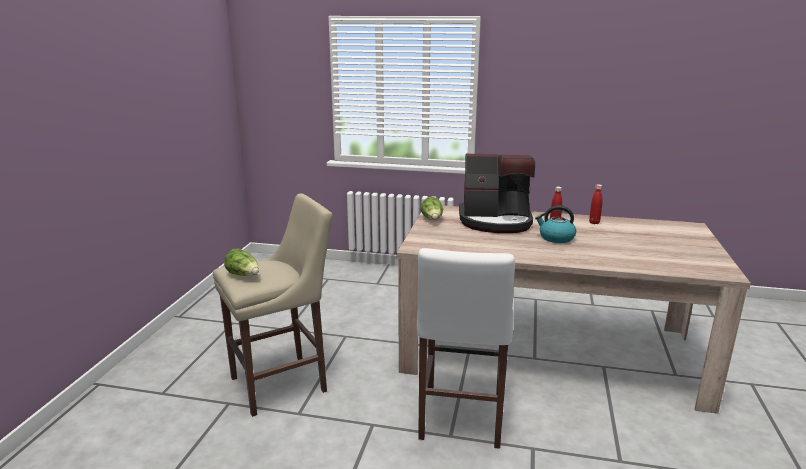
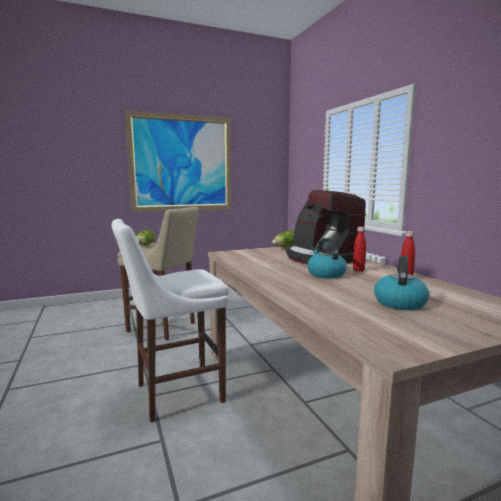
camera: 55 degrees right, 10 degrees down
none -> picture [125,110,231,212]
none -> kettle [374,256,429,310]

